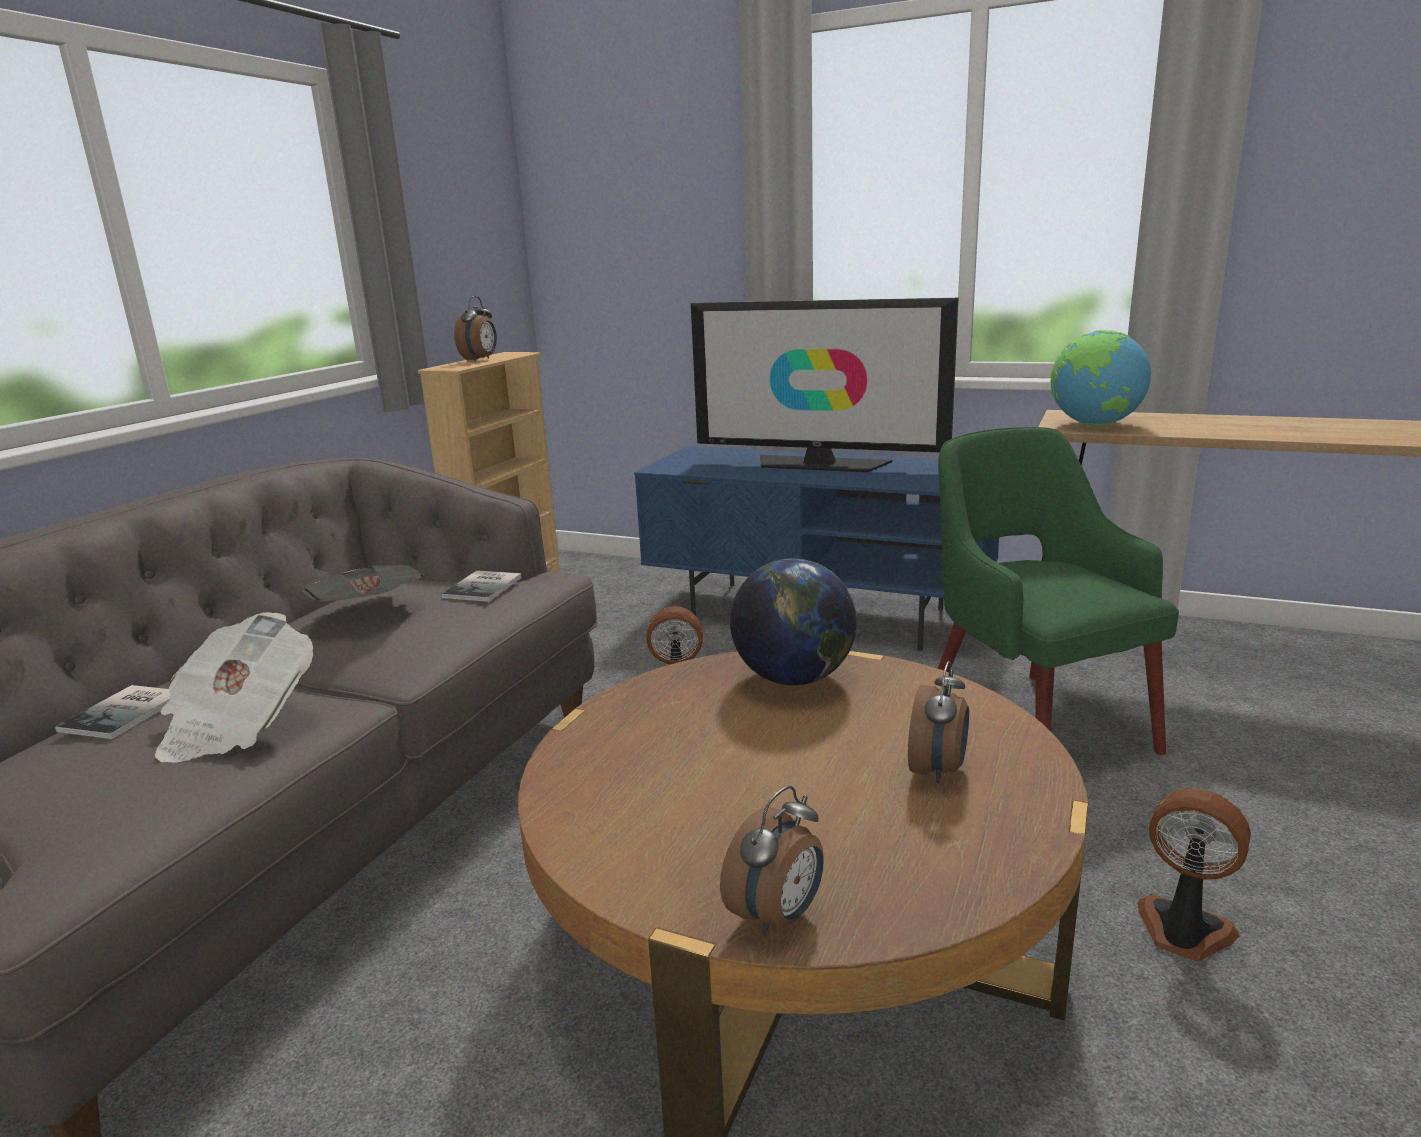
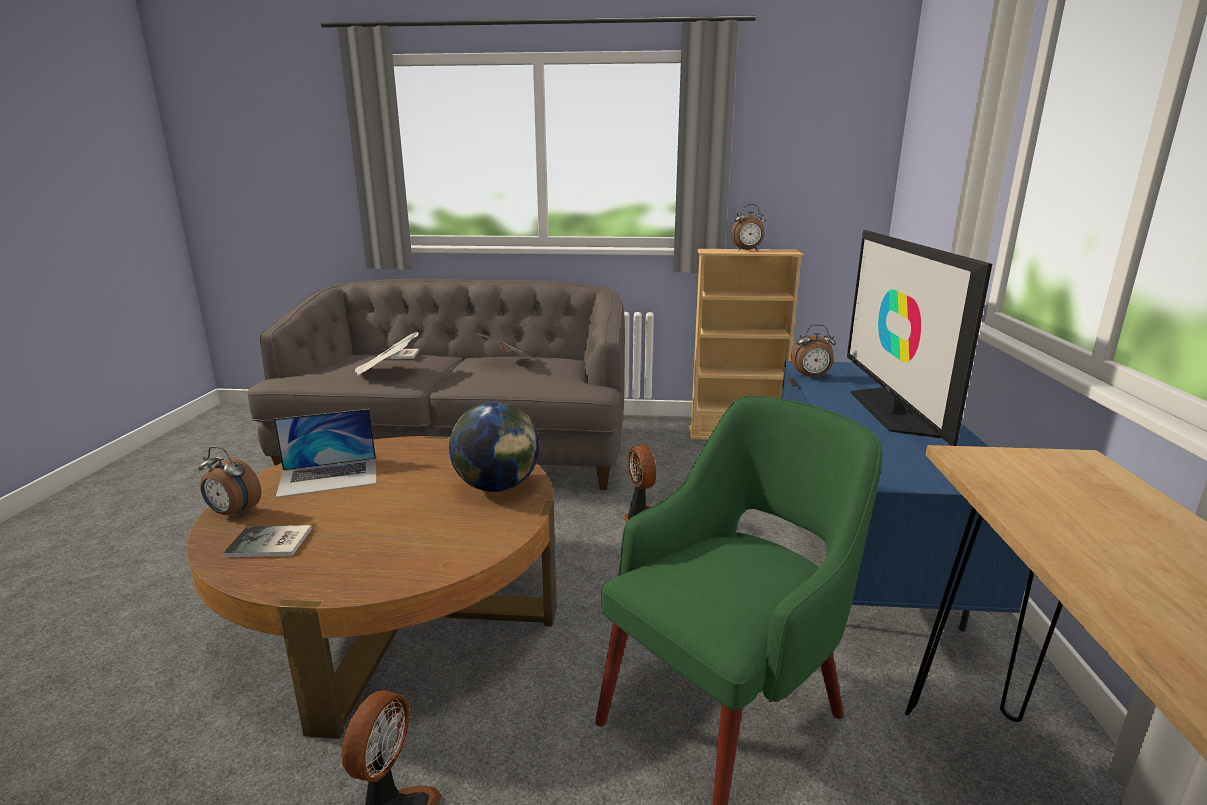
camera: 70 degrees right, 0 degrees up
book [441,570,522,602] -> book moved to [223,525,312,558]
alarm clock [908,661,969,783] -> alarm clock moved to [791,324,836,378]
globe [1051,330,1151,426] -> none
none -> laptop [274,409,376,498]

